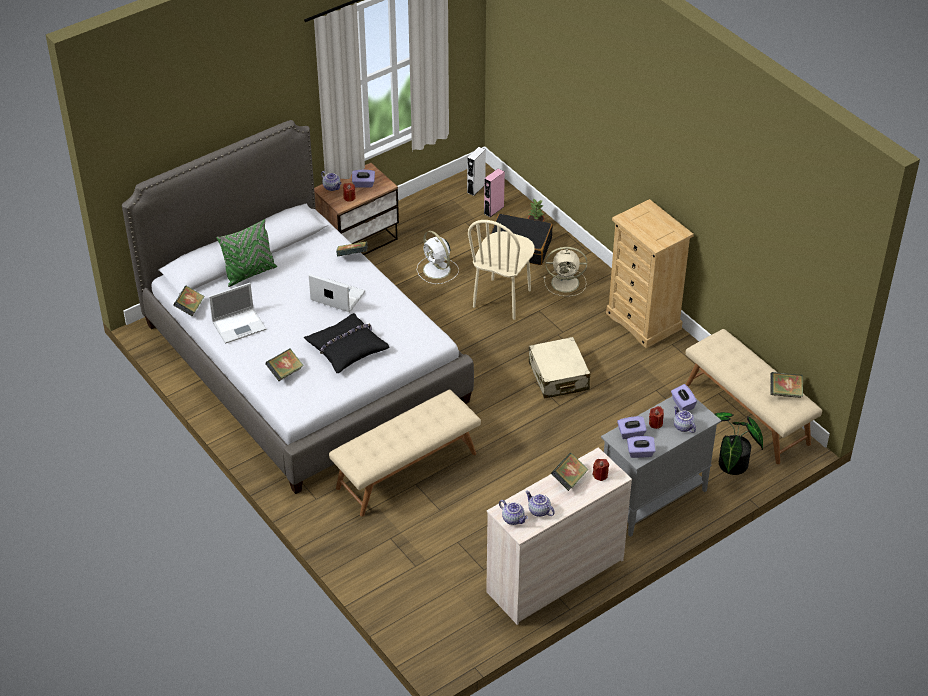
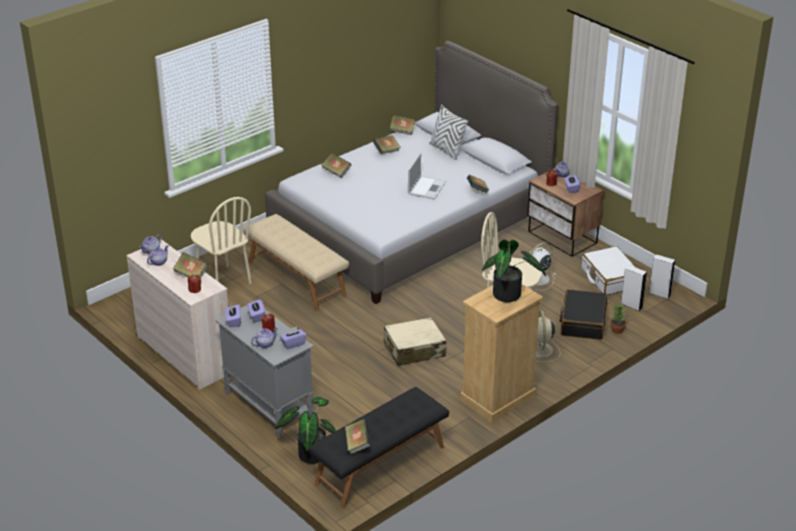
camera: 85 degrees right, 10 degrees down
laptop [209,283,266,344] -> book [373,135,401,154]
green pillow [217,219,277,287] -> white pillow [429,105,468,160]
black pillow [304,313,390,373] -> none
pink speaker [484,168,505,217] -> white speaker [621,265,647,311]
beige bench [686,329,822,464] -> black bench [309,387,449,508]
none -> beige chair [191,197,251,284]
none -> potted plant [482,240,546,302]
none -> white suitcase [582,246,635,295]

